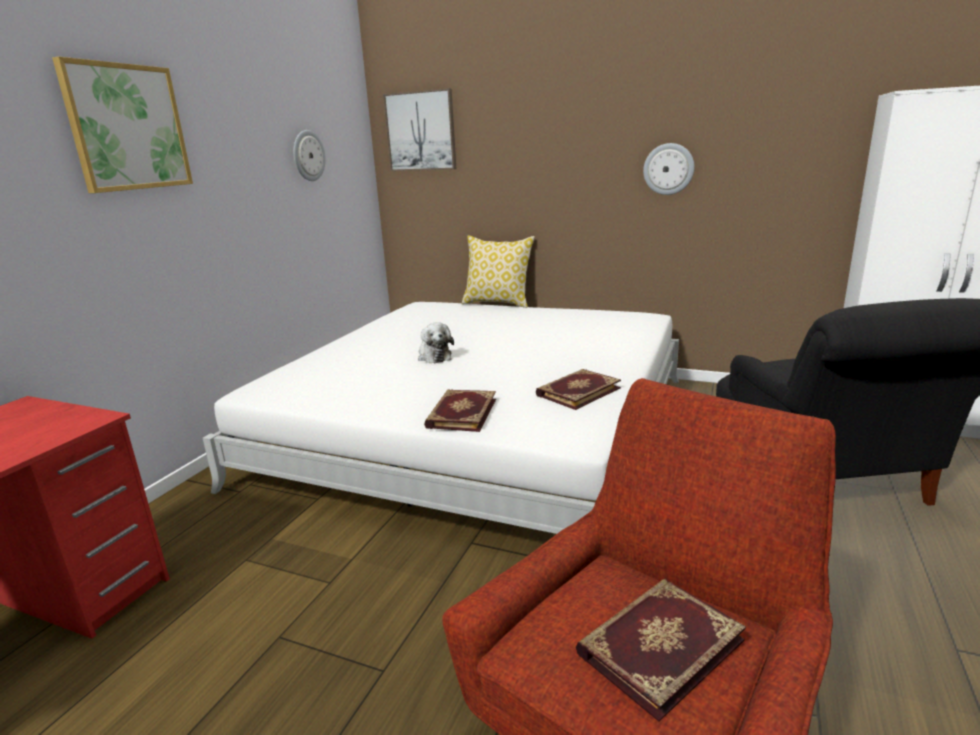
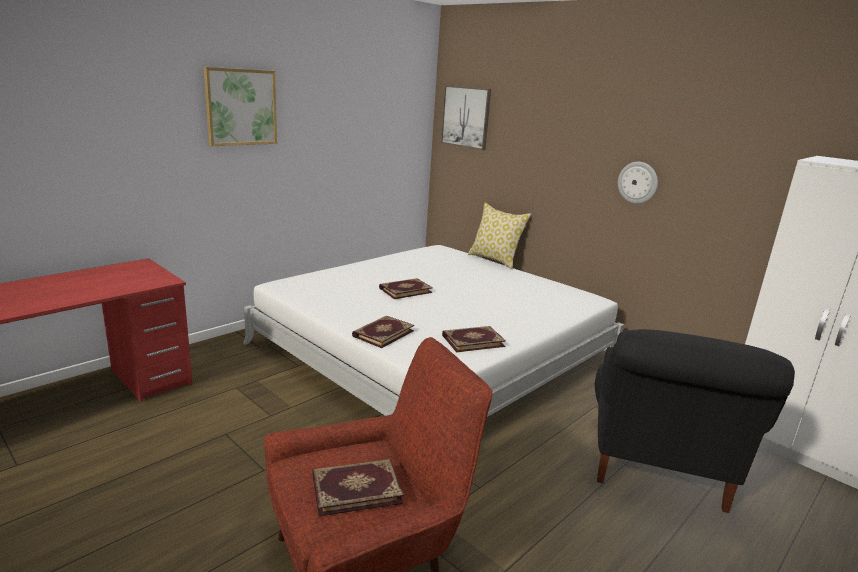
camera: 20 degrees right, 0 degrees up
wall clock [293,130,326,181] -> none
plush toy [418,323,454,363] -> book [379,278,433,299]

